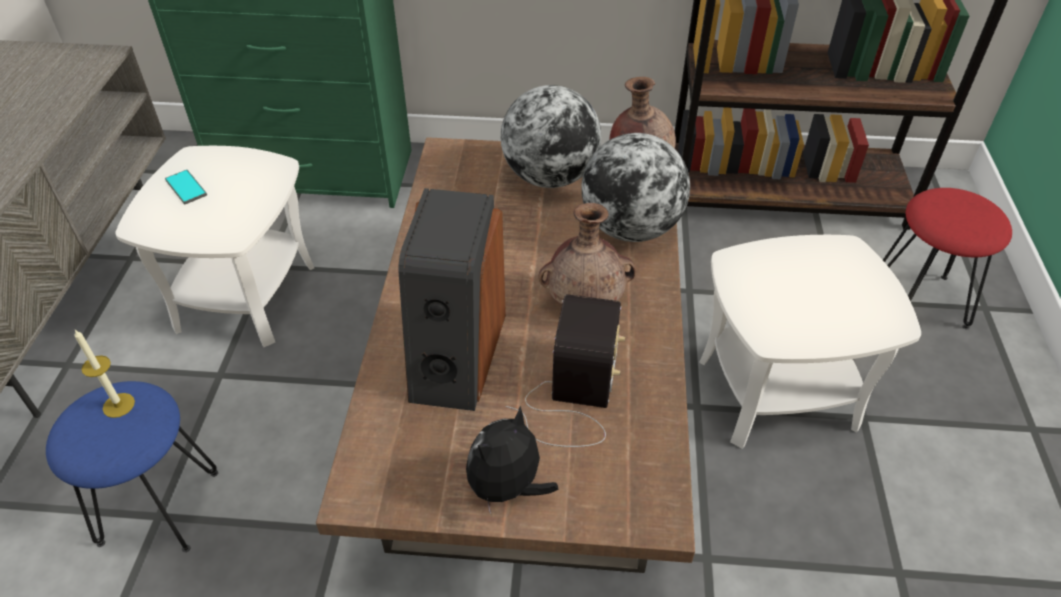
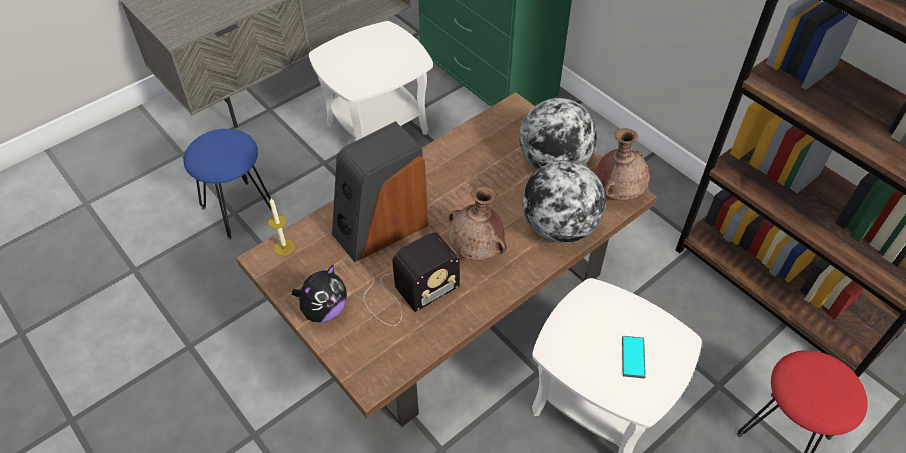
camera: 45 degrees right, 5 degrees up
candle [74,330,135,418] -> candle moved to [268,199,295,256]
phone [165,170,207,204] -> phone moved to [622,336,646,378]
plush toy [466,406,558,514] -> plush toy turned 135 degrees clockwise [292,265,347,322]

